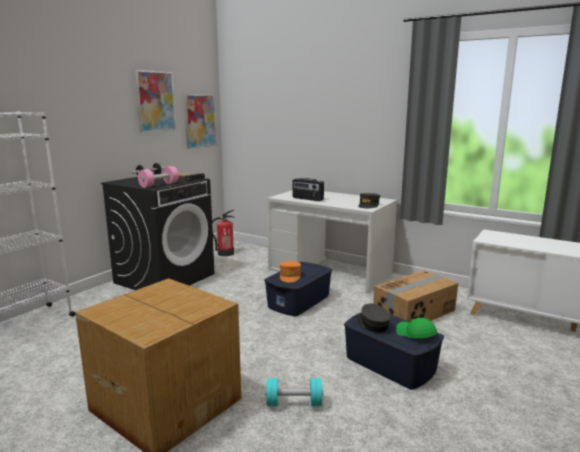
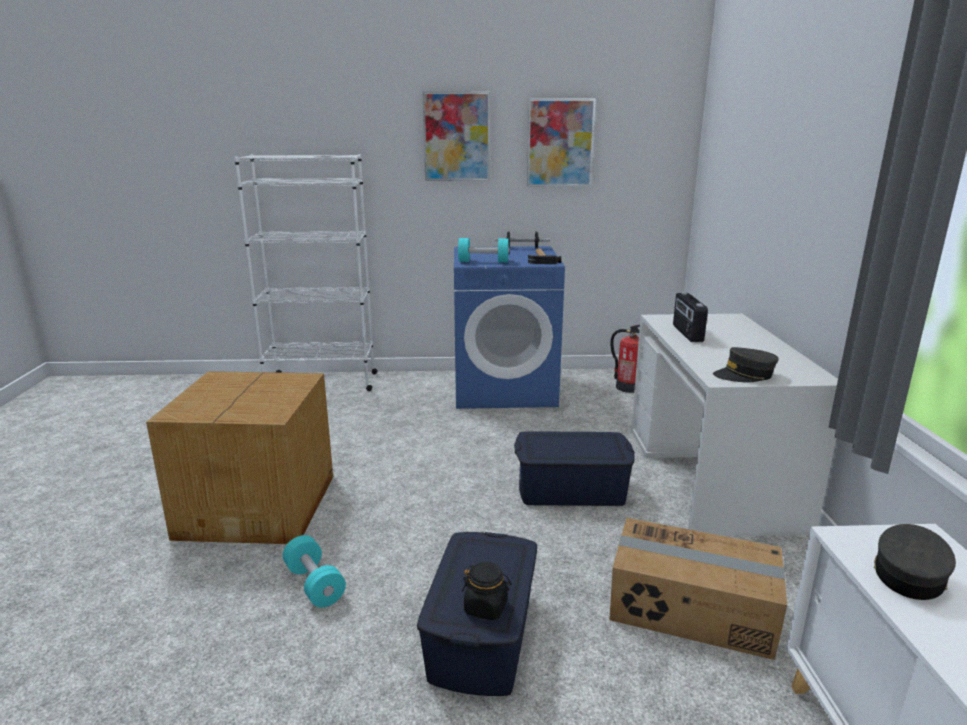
camera: 55 degrees right, 5 degrees up
black washing machine [101,173,215,290] -> blue washing machine [454,246,565,409]
pink dumbbell [138,166,179,188] -> turquoise dumbbell [458,238,510,263]
picture [184,94,216,149] -> picture moved to [423,91,490,181]
orange cap [280,261,301,282] -> none
grey cap [357,303,391,333] -> grey cap moved to [874,524,956,600]
green cap [396,318,437,338] -> black jar [462,562,511,620]

